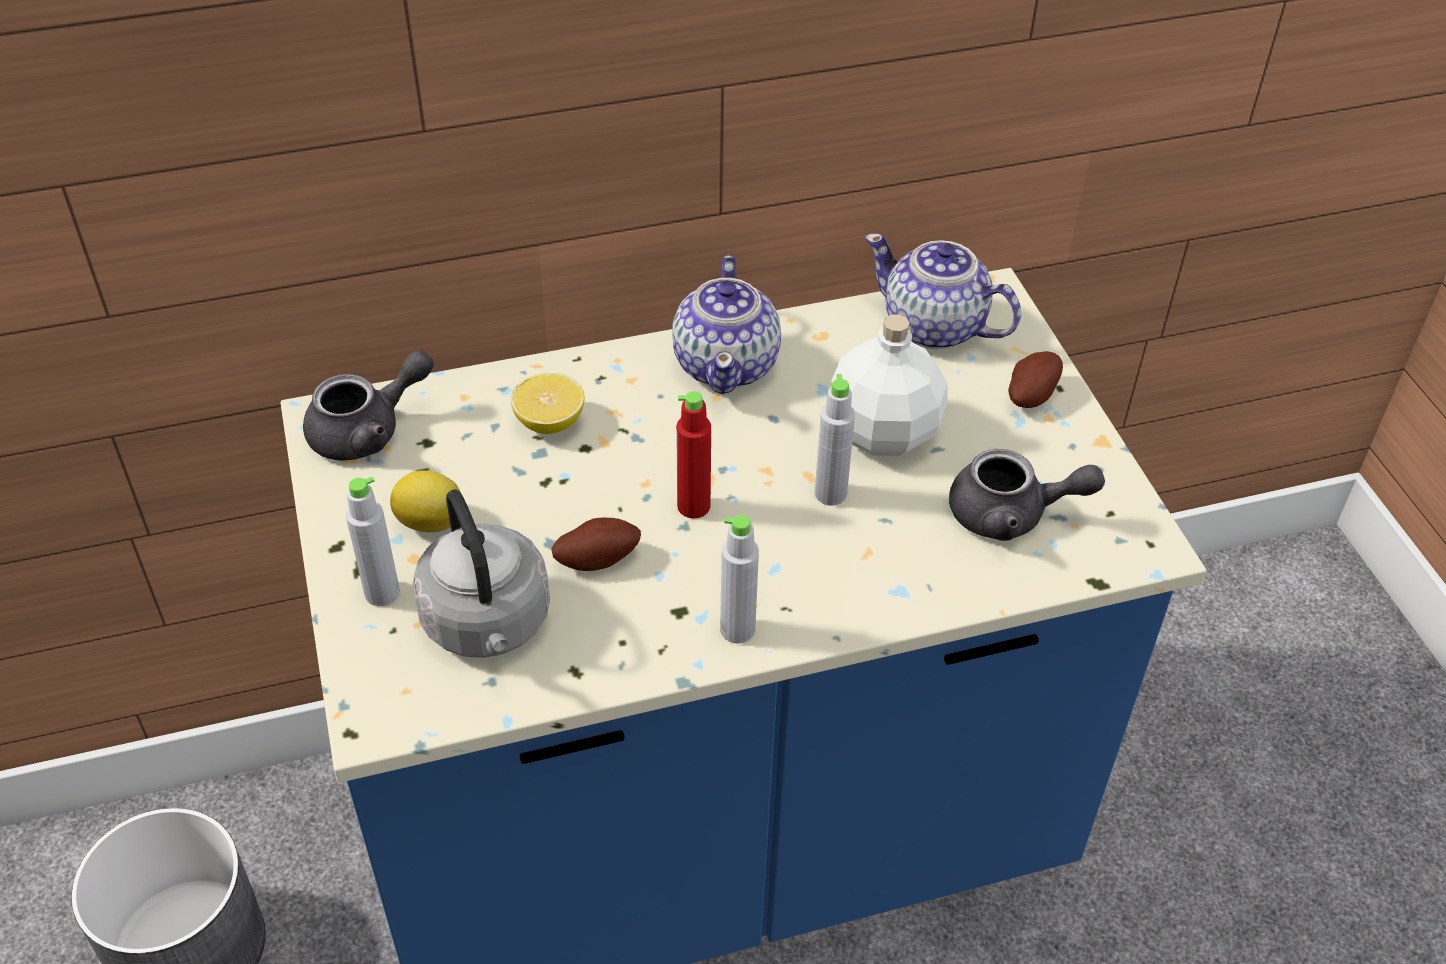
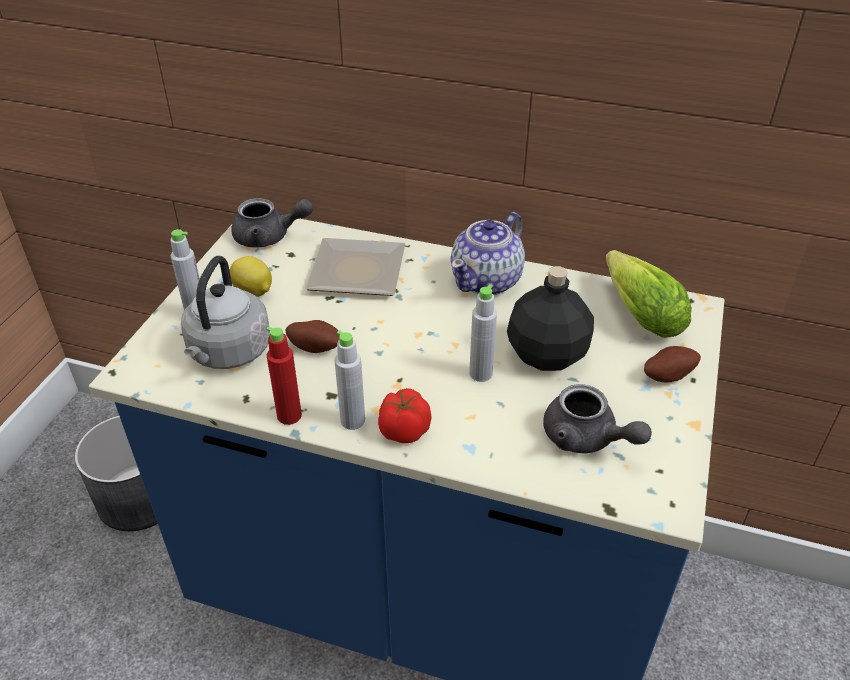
camera: 35 degrees right, 5 degrees down
lemon [511,373,585,434] -> plate [305,238,405,296]
red bottle [676,391,711,518] -> red bottle moved to [266,326,302,425]
white bottle [829,314,948,456] -> black bottle [507,266,594,371]
teapot [865,233,1022,349] -> lettuce [606,250,692,338]
none -> tomato [378,388,432,443]

